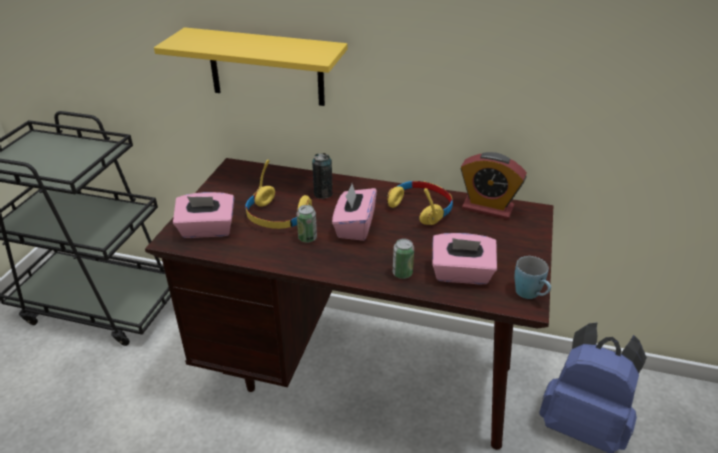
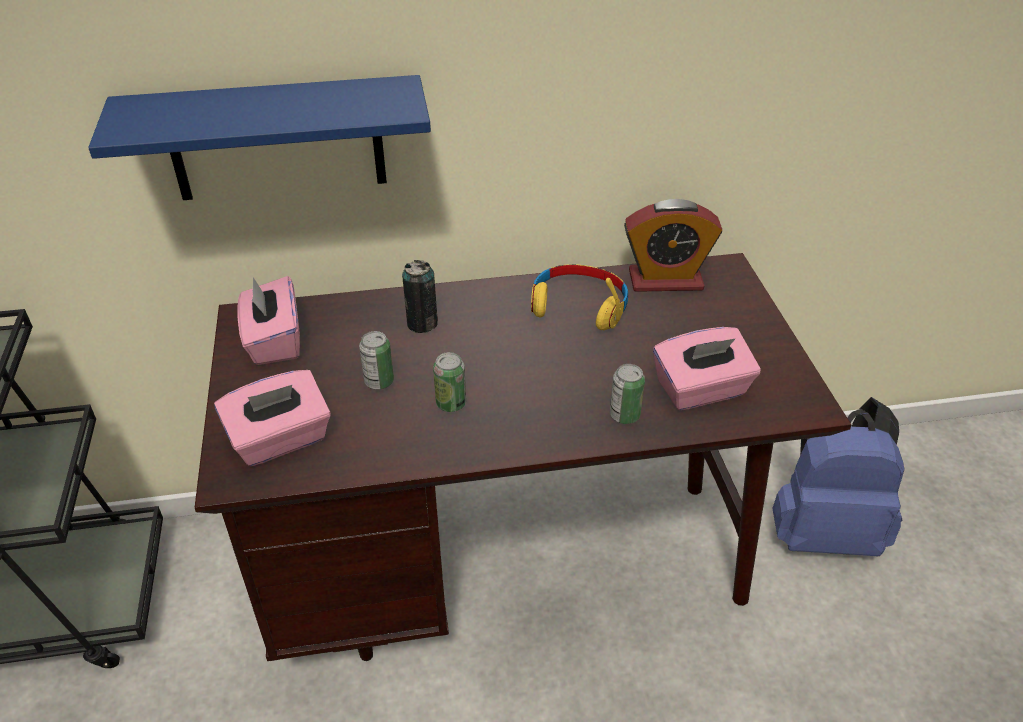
camera: 25 degrees left, 5 degrees up
yellow shelf [154,27,347,106] -> blue shelf [88,75,431,200]
yellow headphones [245,160,312,229] -> can [359,331,394,390]
pink tissue box [332,184,377,241] -> pink tissue box moved to [237,276,300,365]
blue mug [515,256,551,299] -> none

